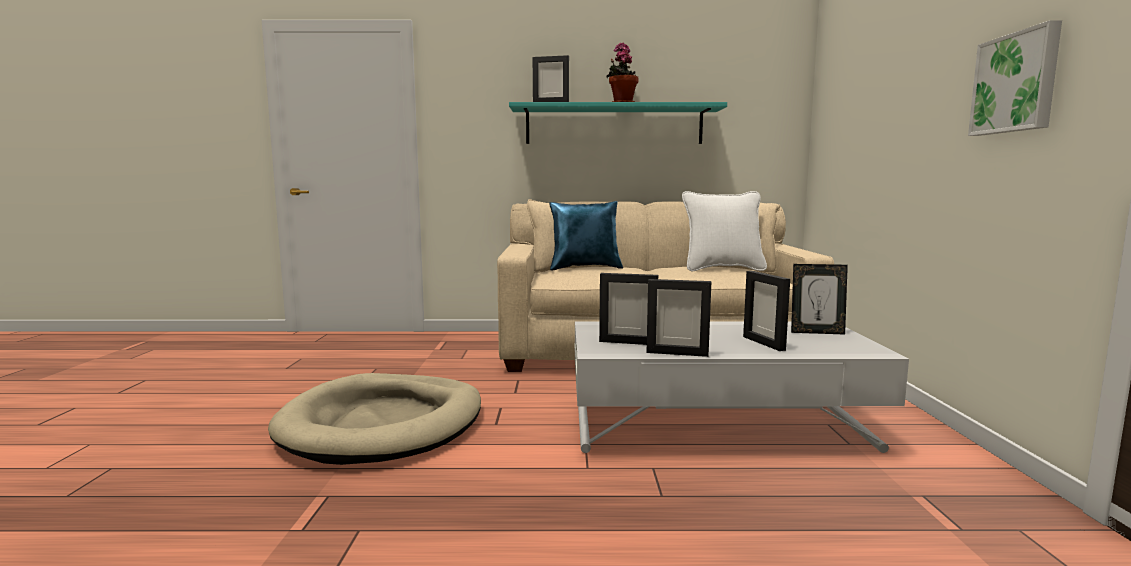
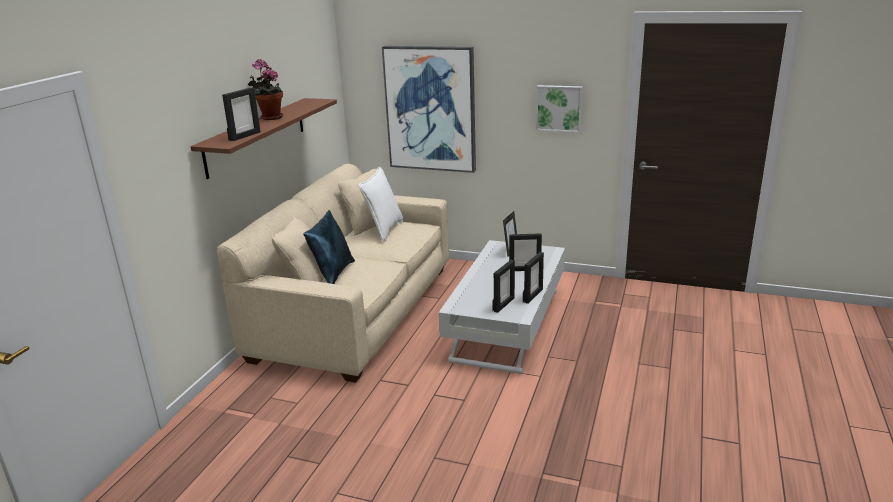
camera: 70 degrees left, 15 degrees up
beige dog bed [268,373,481,465] -> none
turquoise shelf [509,102,727,144] -> brown shelf [191,98,337,179]
none -> picture [382,46,476,173]

